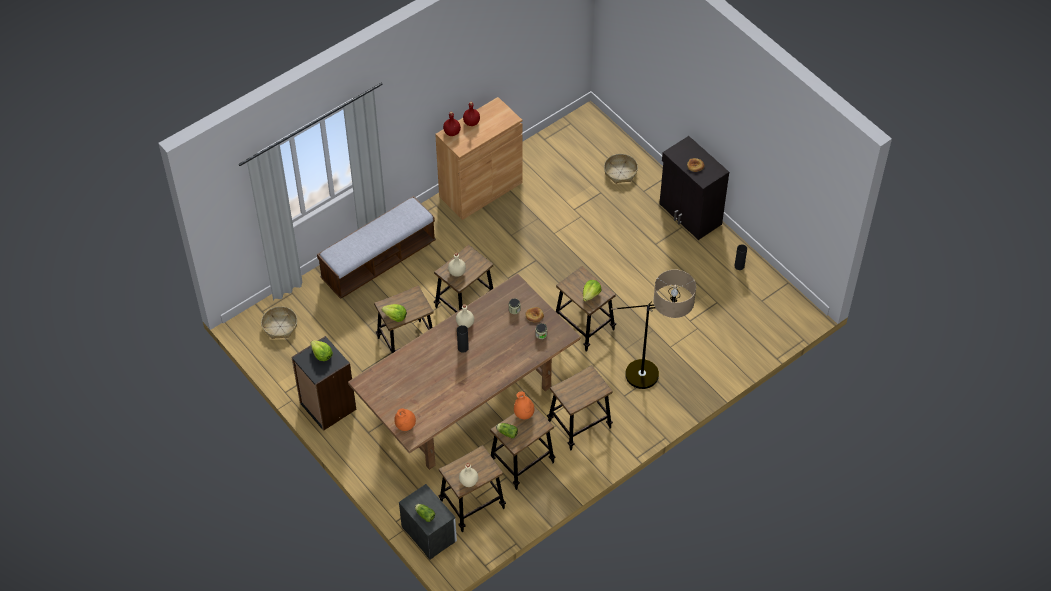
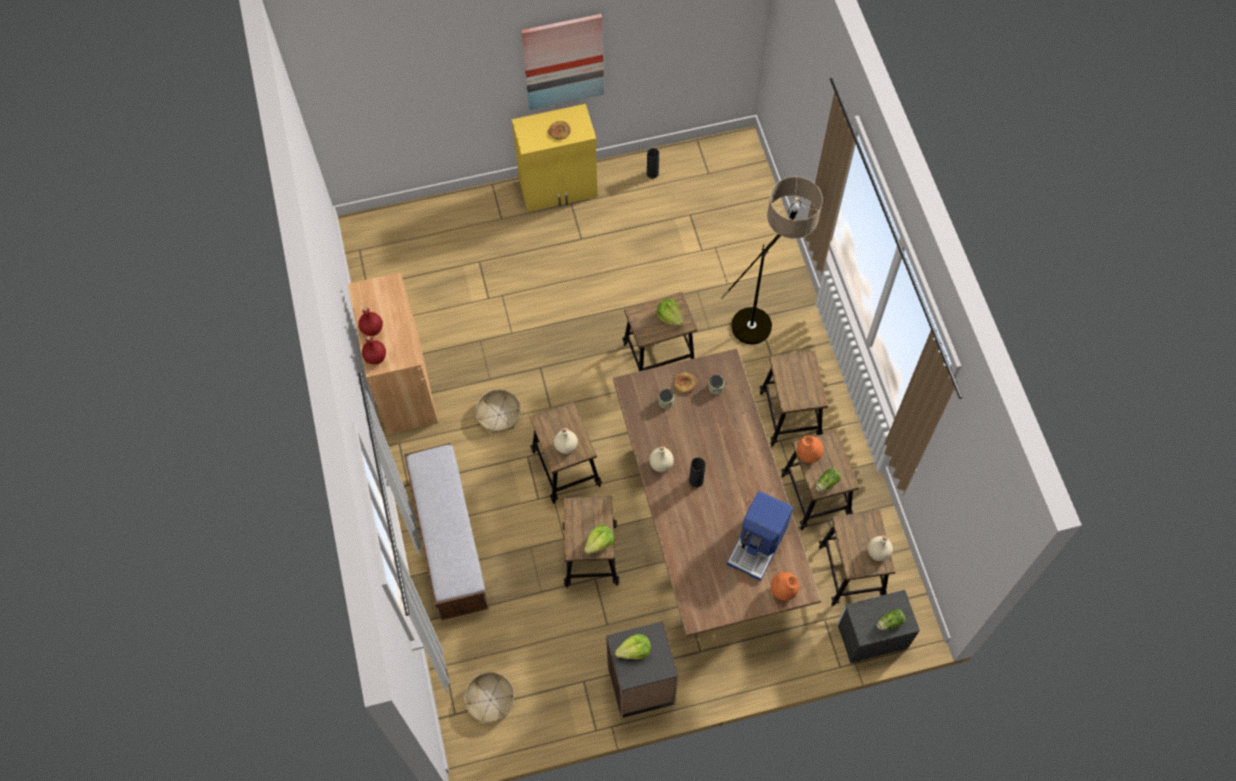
camera: 65 degrees left, 10 degrees up
basket [604,154,638,184] -> basket moved to [475,389,521,433]
black cabinet [659,136,729,240] -> yellow cabinet [512,104,598,211]
none -> picture [521,14,604,110]
none -> coffee machine [727,491,793,581]

